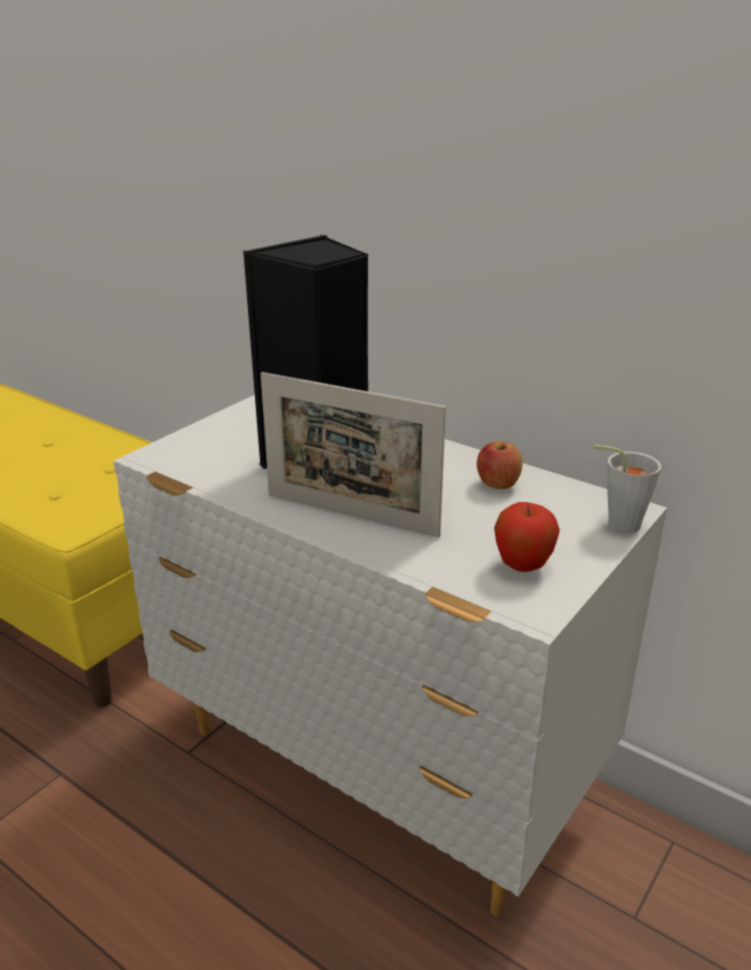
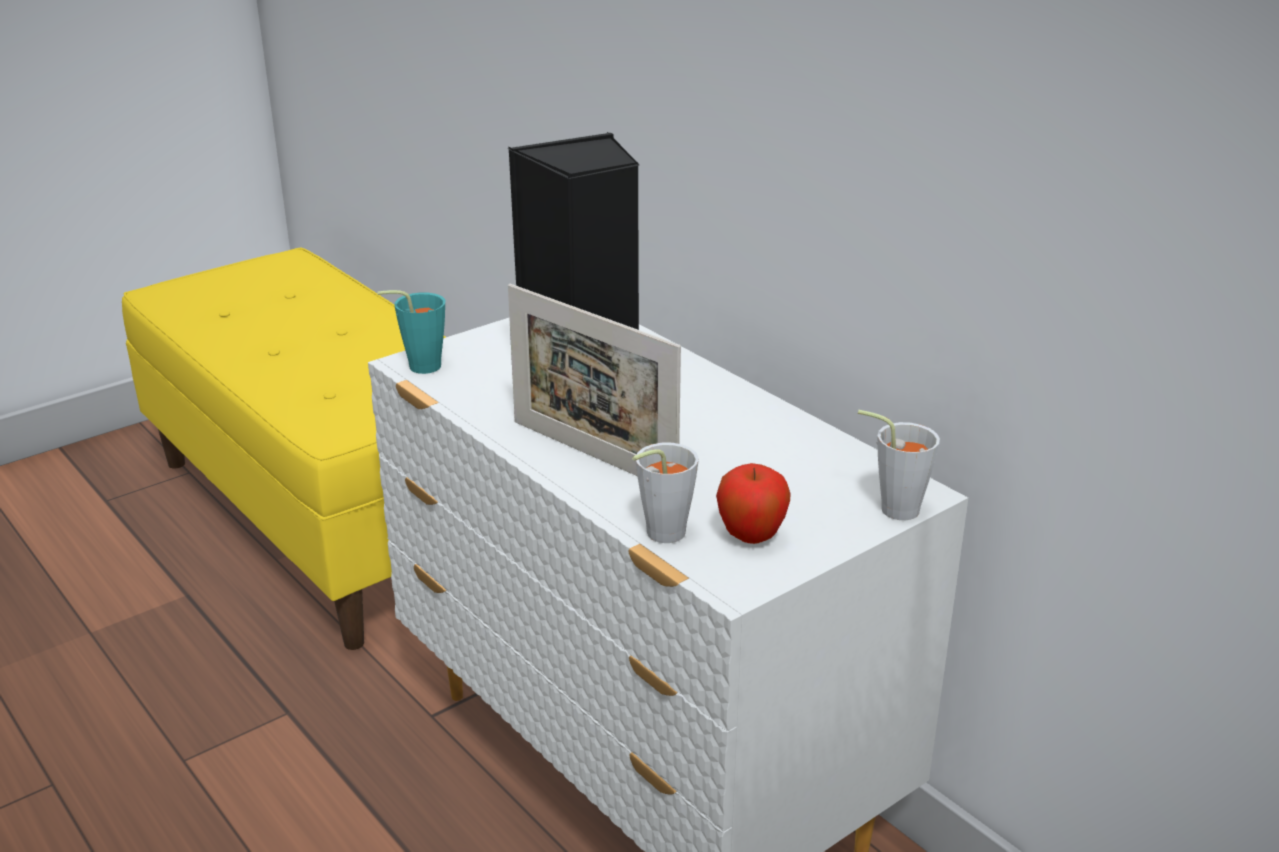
camera: 15 degrees right, 0 degrees up
apple [477,441,523,489] -> none
none -> turquoise cup [377,290,445,374]
none -> grey cup [632,443,699,543]

